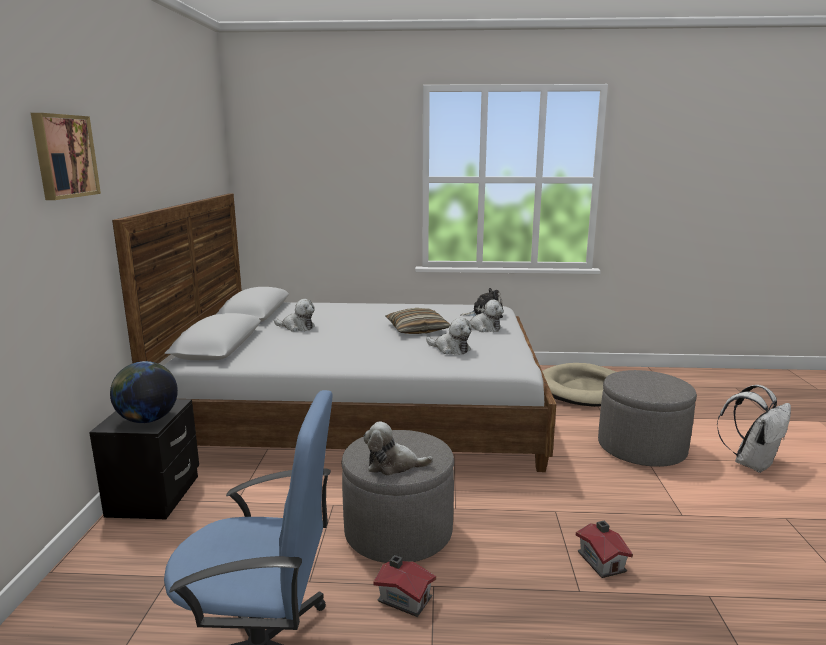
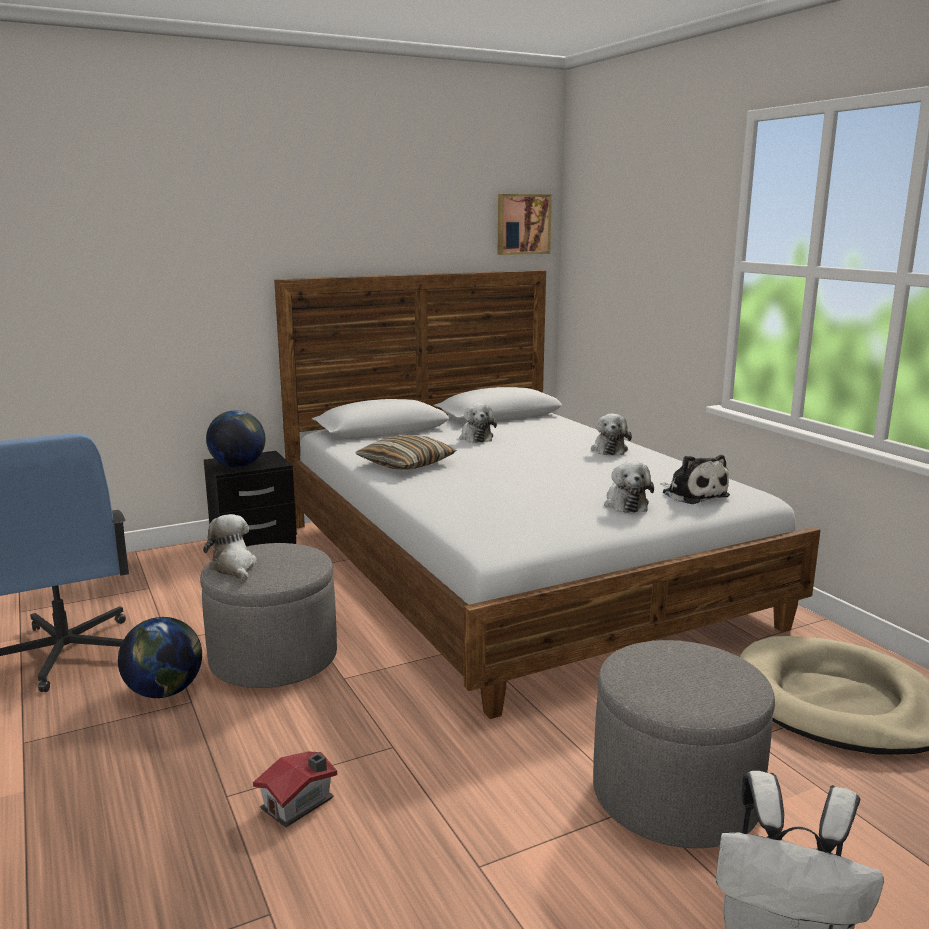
camera: 60 degrees right, 0 degrees up
picture [31,113,101,200] -> picture moved to [498,194,552,255]
toy house [373,555,436,617] -> globe [118,617,202,698]
pillow [385,308,451,334] -> pillow moved to [355,435,456,470]
plush toy [426,318,472,355] -> plush toy moved to [591,414,632,455]

